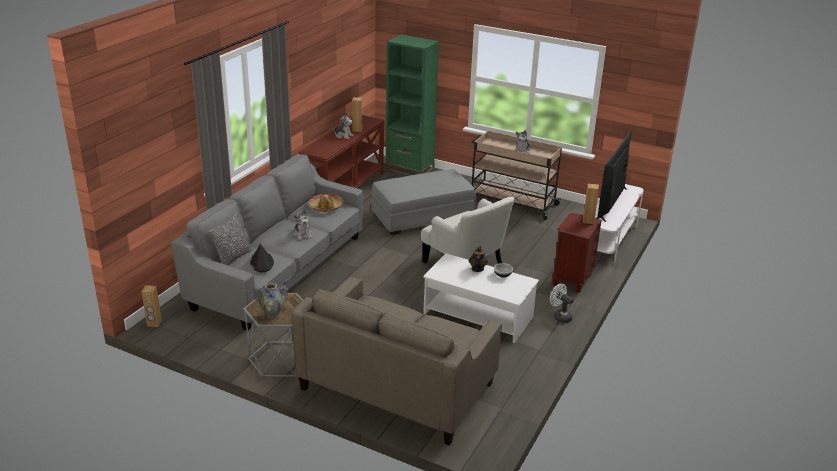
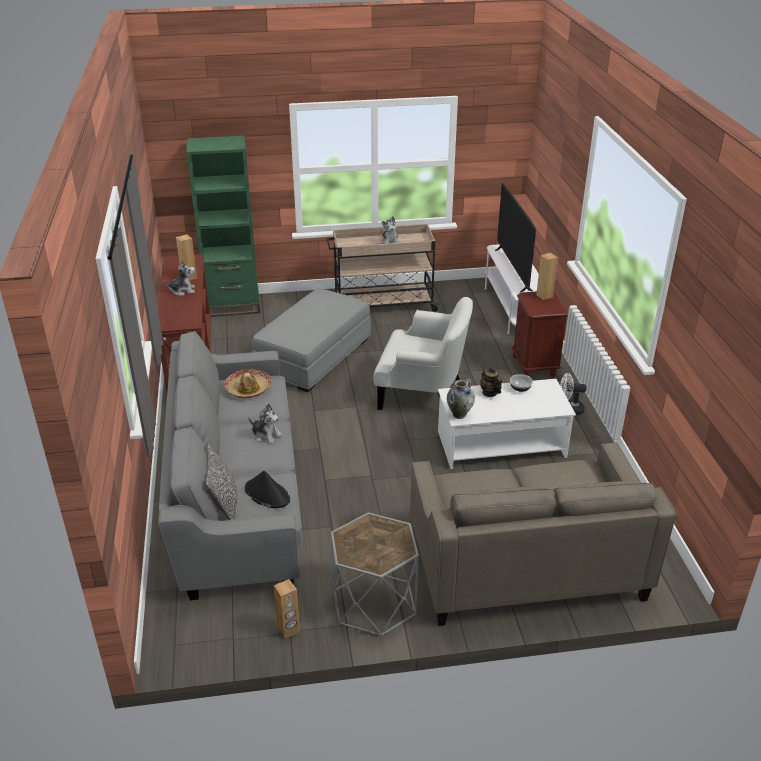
camera: 35 degrees left, 5 degrees up
brown speaker [141,285,162,327] -> brown speaker moved to [274,579,300,638]
vase [255,283,288,319] -> vase moved to [447,379,475,419]

